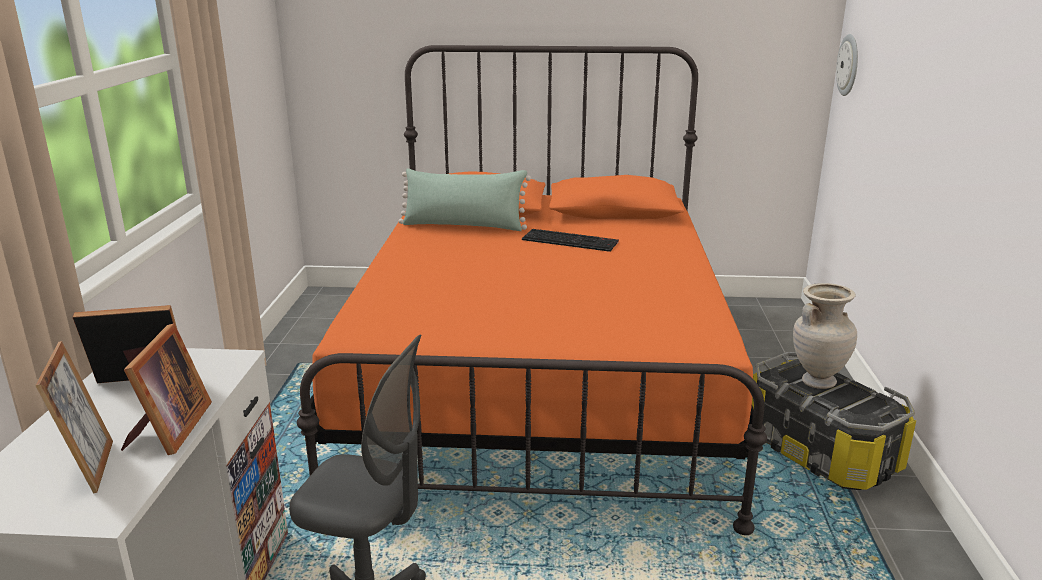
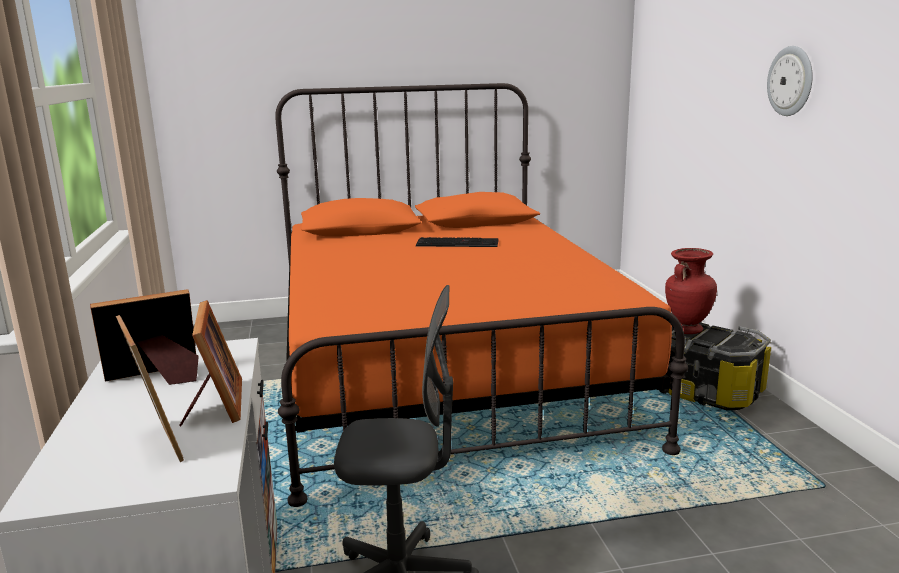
camera: 15 degrees left, 5 degrees down
green pillow [399,168,531,231] -> none
beige vase [793,283,857,389] -> red vase [665,248,717,334]
wall clock [836,34,858,96] -> wall clock moved to [767,46,813,116]

